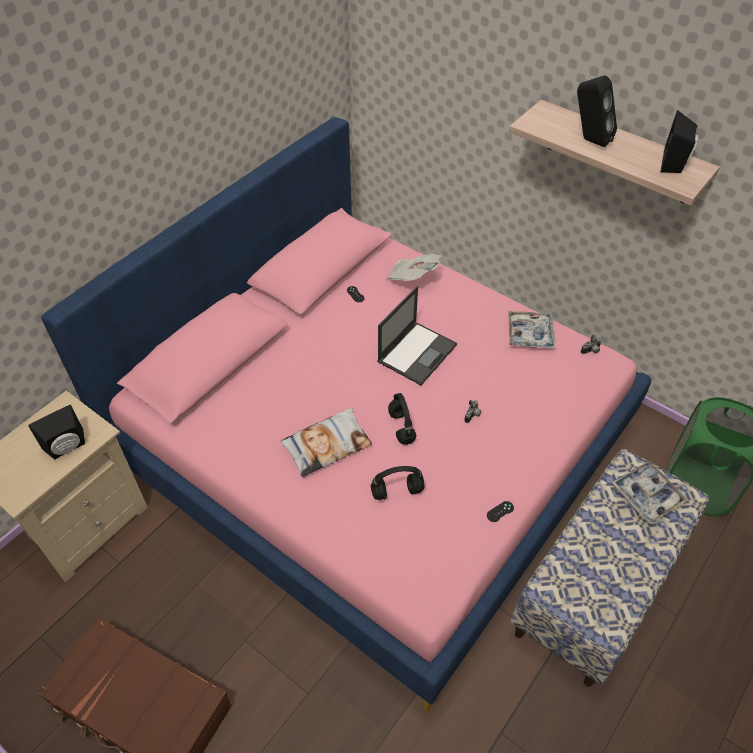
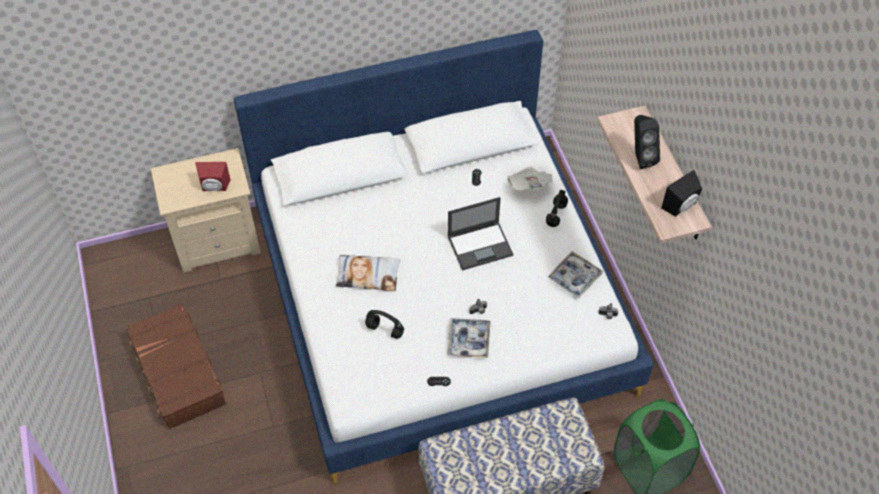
camera: 35 degrees right, 5 degrees up
black speaker [28,405,85,459] -> red speaker [195,162,231,191]
pink bed [41,117,651,713] -> white bed [234,30,654,483]
black headphones [388,393,416,445] -> black headphones moved to [546,190,568,227]
tray [611,461,688,523] -> tray moved to [447,318,491,358]

